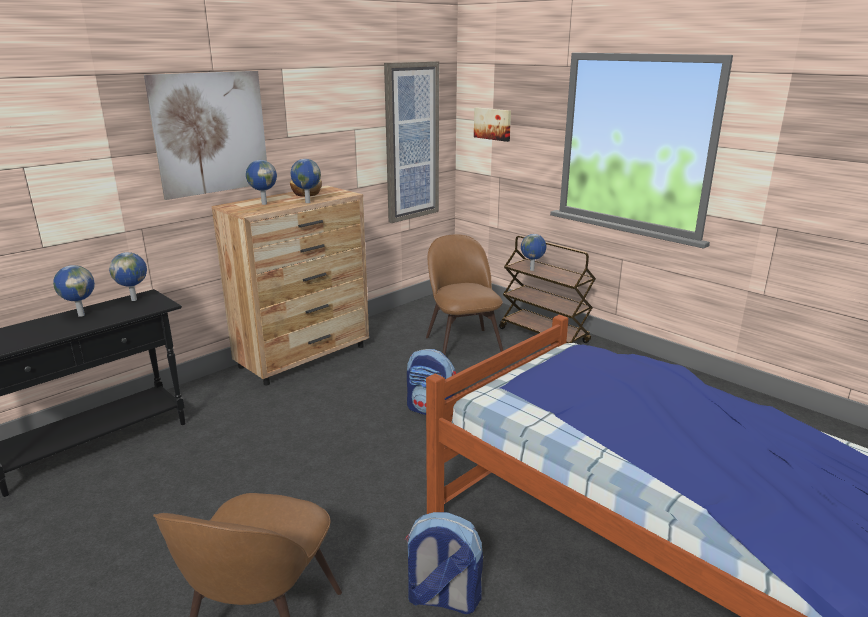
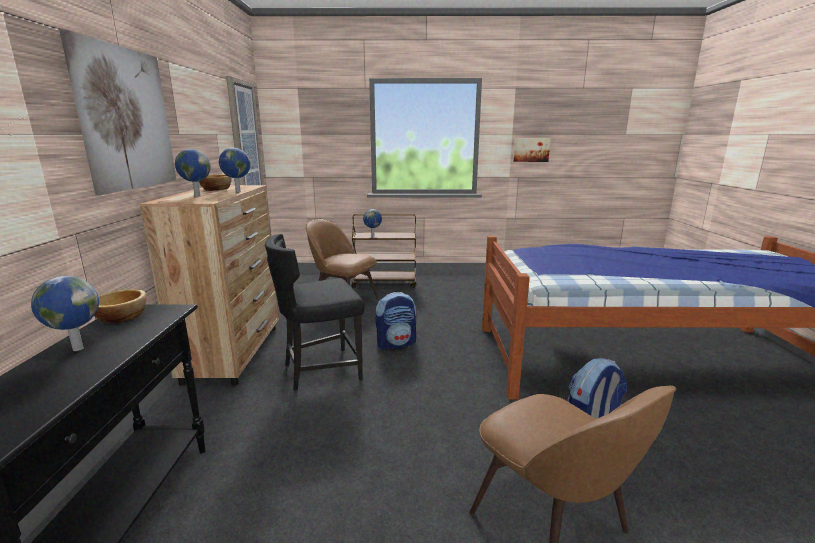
camera: 45 degrees left, 5 degrees down
globe [109,252,147,301] -> bowl [94,289,147,324]
picture [474,108,511,142] -> picture moved to [513,138,551,162]
none -> black chair [265,234,364,391]

